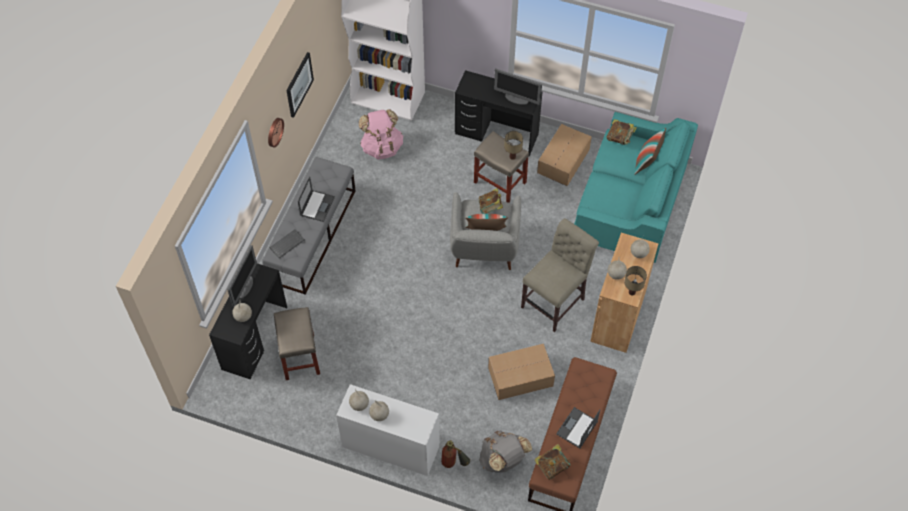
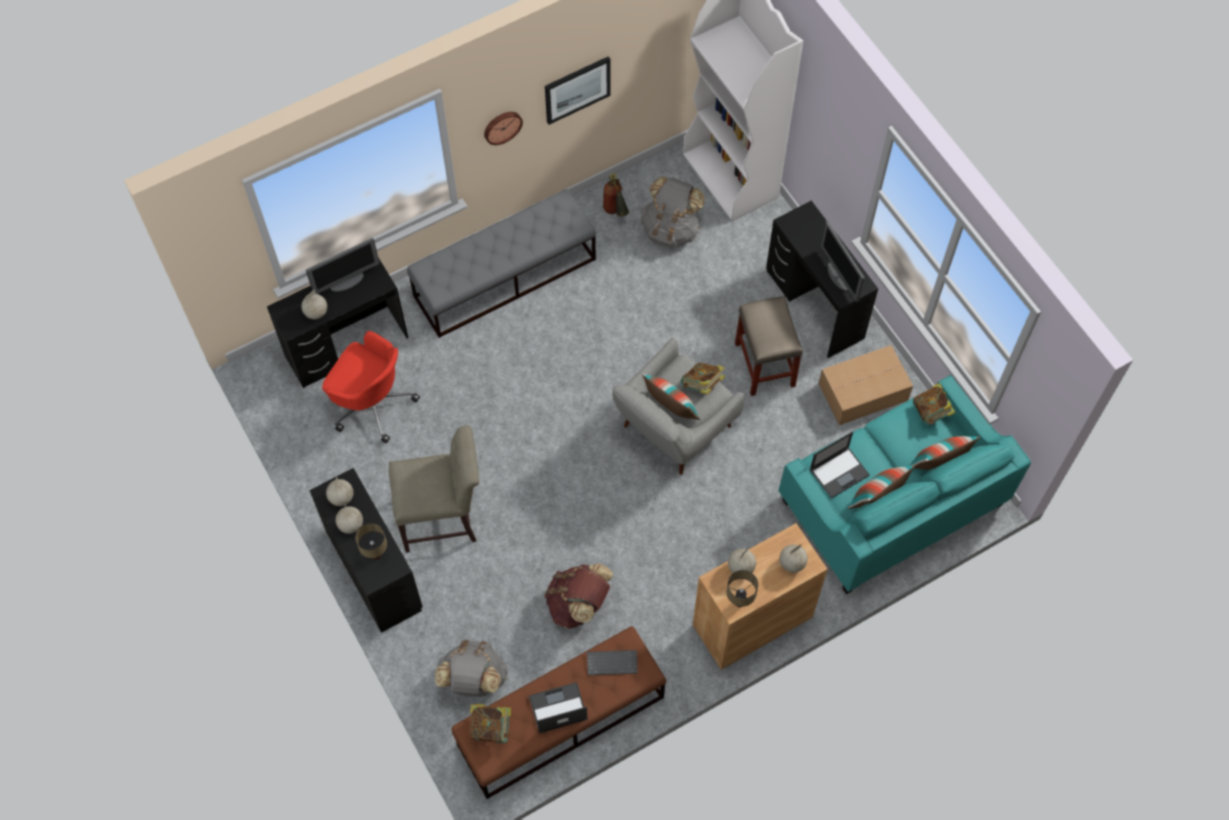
camera: 40 degrees right, 5 degrees up
keyboard [270,230,305,258] -> keyboard moved to [587,650,638,675]
beige stool [274,307,320,380] -> red office chair [322,331,420,443]
laptop [298,176,335,222] -> laptop moved to [810,431,870,499]
white desk [336,384,440,476] -> black desk [309,468,423,633]
pink backpack [359,110,403,159] -> grey backpack [641,176,705,249]
fire extinguisher [441,440,470,468] -> fire extinguisher moved to [603,173,629,217]
cardboard box [488,343,555,400] -> brown backpack [544,563,613,629]
table lamp [504,131,523,160] -> table lamp moved to [355,523,387,560]
beige chair [521,218,599,332] -> beige chair moved to [389,425,479,553]
none -> pillow [848,465,915,509]

